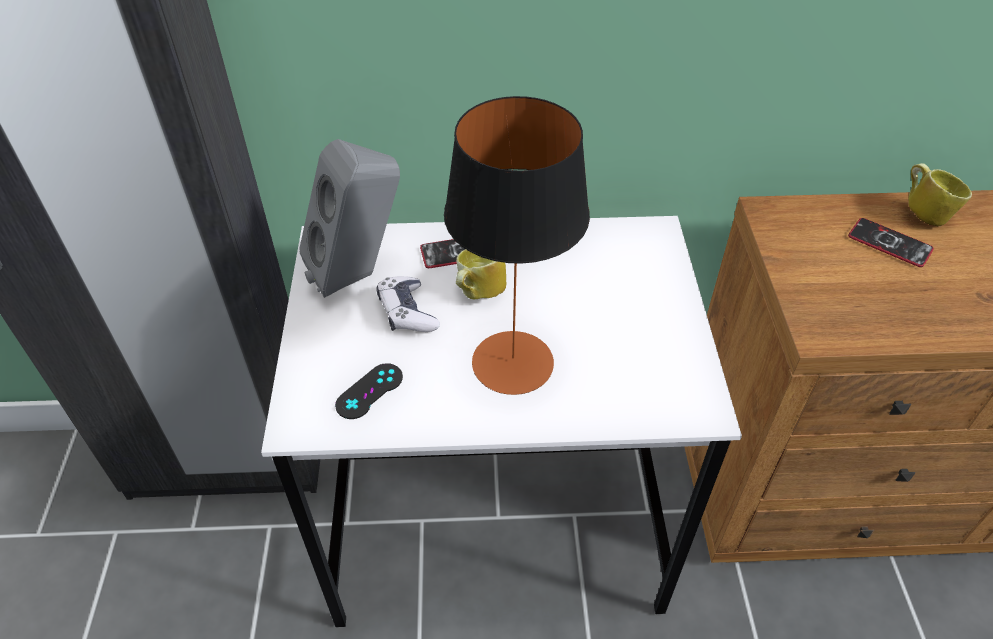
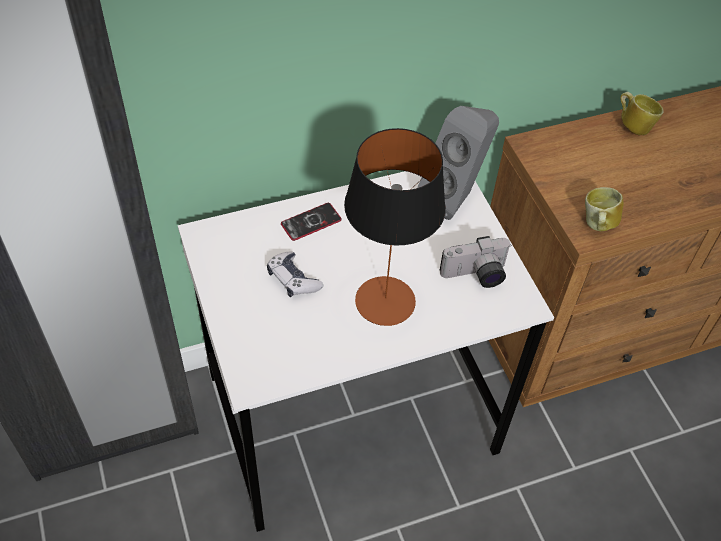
camera: 20 degrees left, 5 degrees up
grey speaker [299,139,400,298] -> grey speaker moved to [417,106,499,220]
black game controller [335,363,403,419] -> none
mug [456,249,506,300] -> mug moved to [585,187,623,231]
phone [848,218,934,267] -> none
none -> camera [440,236,512,288]

